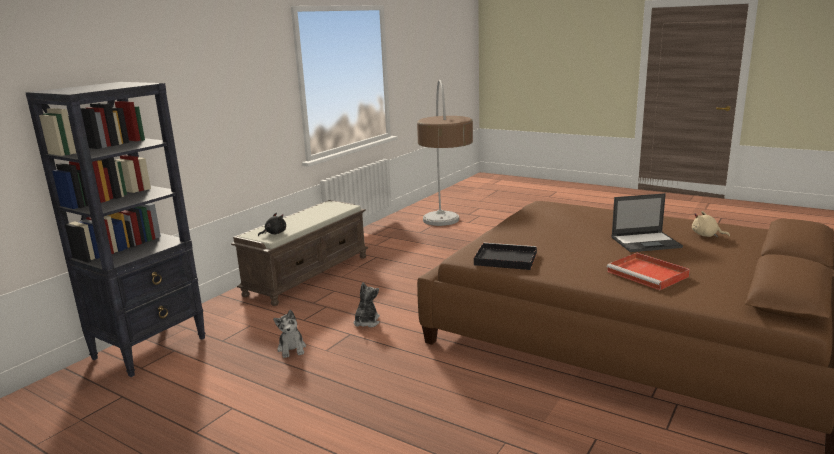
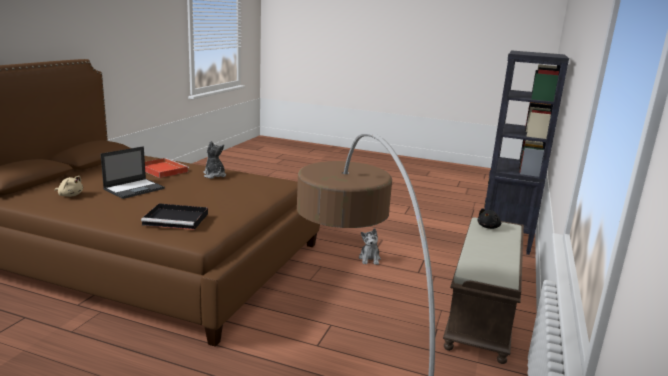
camera: 165 degrees right, 0 degrees up
plush toy [273,310,306,358] -> plush toy moved to [203,141,226,179]
black tray [474,242,537,270] -> black tray moved to [141,203,208,230]
laptop [611,193,683,252] -> laptop turned 150 degrees clockwise [101,146,165,199]

